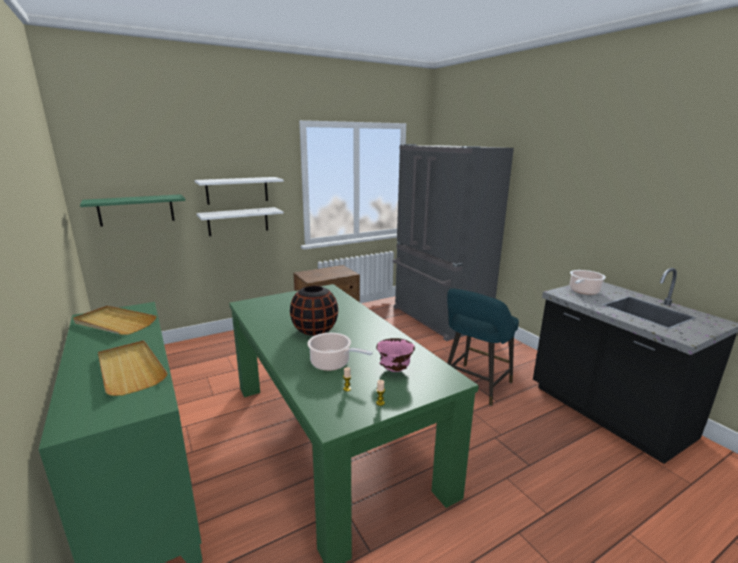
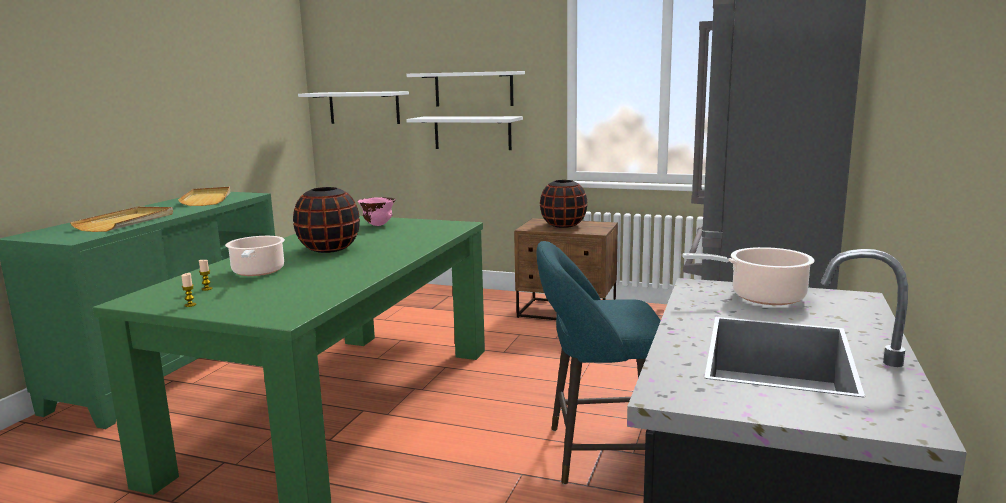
camera: 50 degrees right, 5 degrees down
green shelf [80,194,186,227] -> white shelf [298,91,409,124]
pink bowl [376,338,415,372] -> pink bowl moved to [357,197,396,226]
none -> black vase [540,180,588,228]

